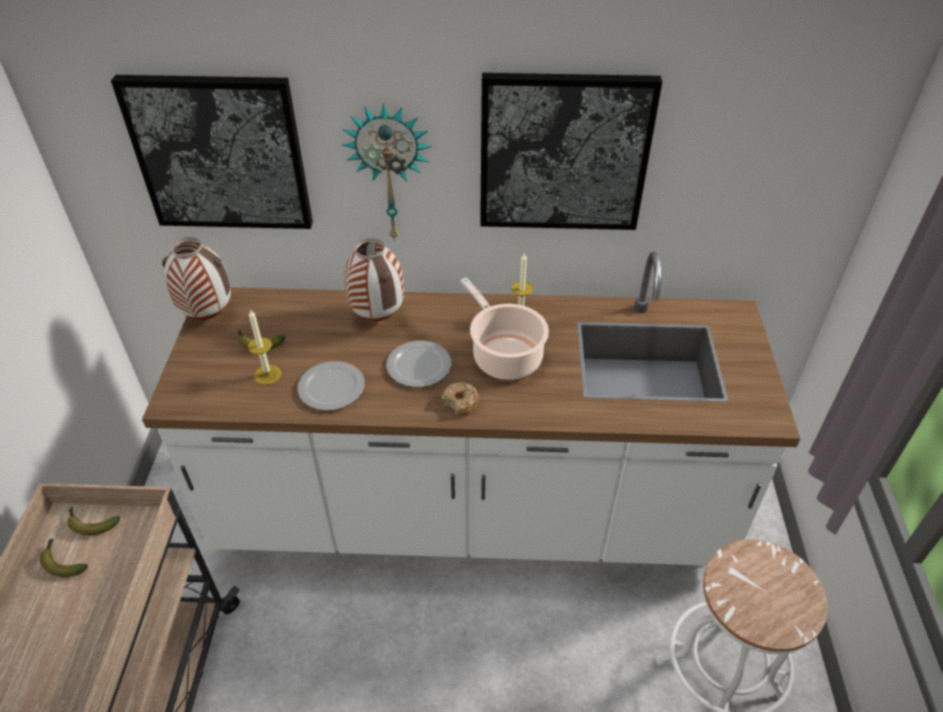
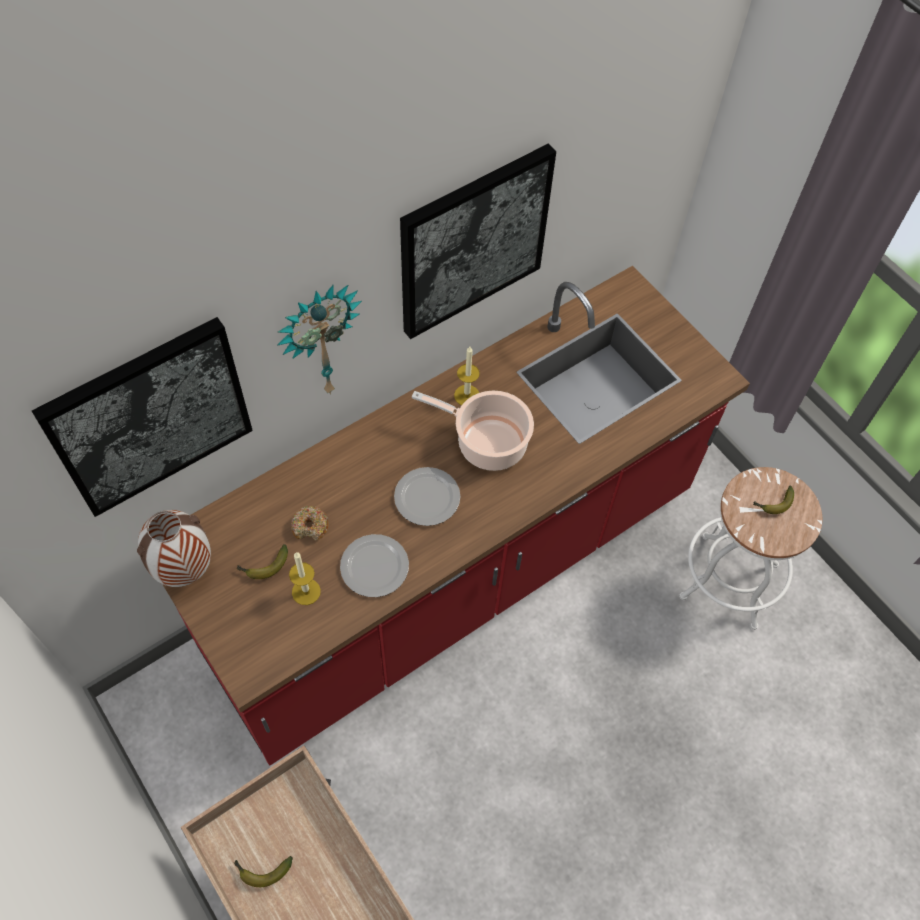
camera: 40 degrees left, 15 degrees up
banana [67,507,120,535] -> banana moved to [753,486,794,514]
white counter [142,251,800,566] -> red counter [162,266,750,766]
vase [344,238,404,321] -> none
donut [441,382,480,415] -> donut moved to [291,506,329,541]

